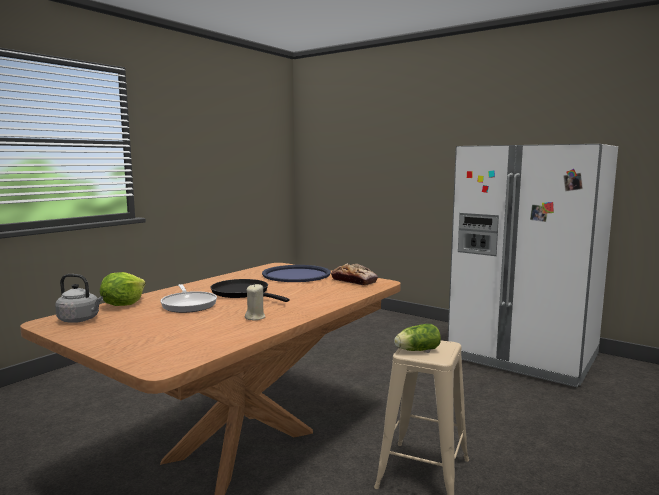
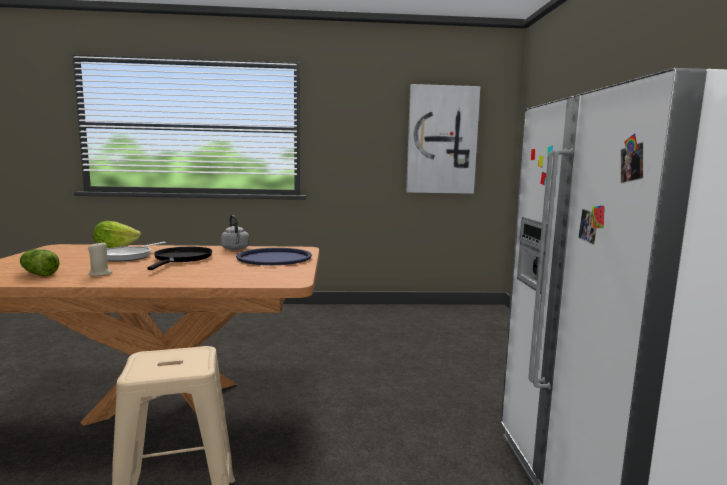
camera: 50 degrees right, 0 degrees up
grey kettle [55,274,103,323] -> grey kettle moved to [221,215,249,250]
bread [331,263,378,285] -> none
lettuce [394,324,441,351] -> lettuce moved to [20,249,60,276]
none -> picture [406,84,480,194]

